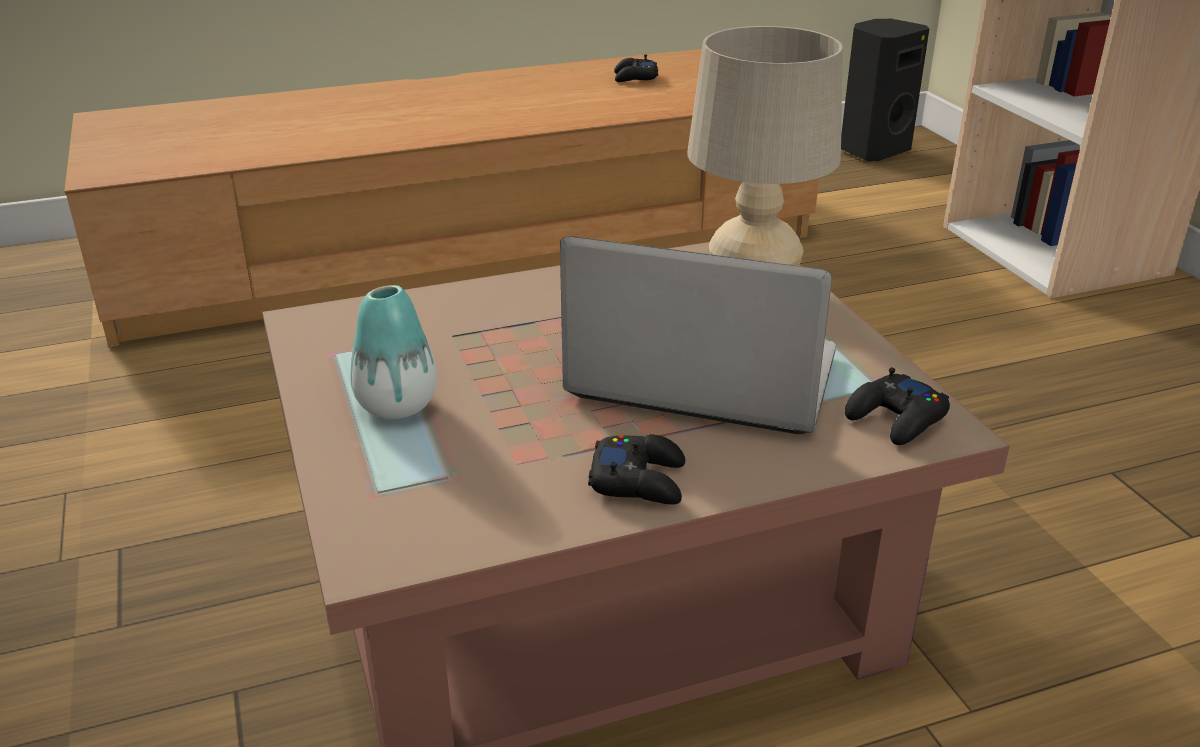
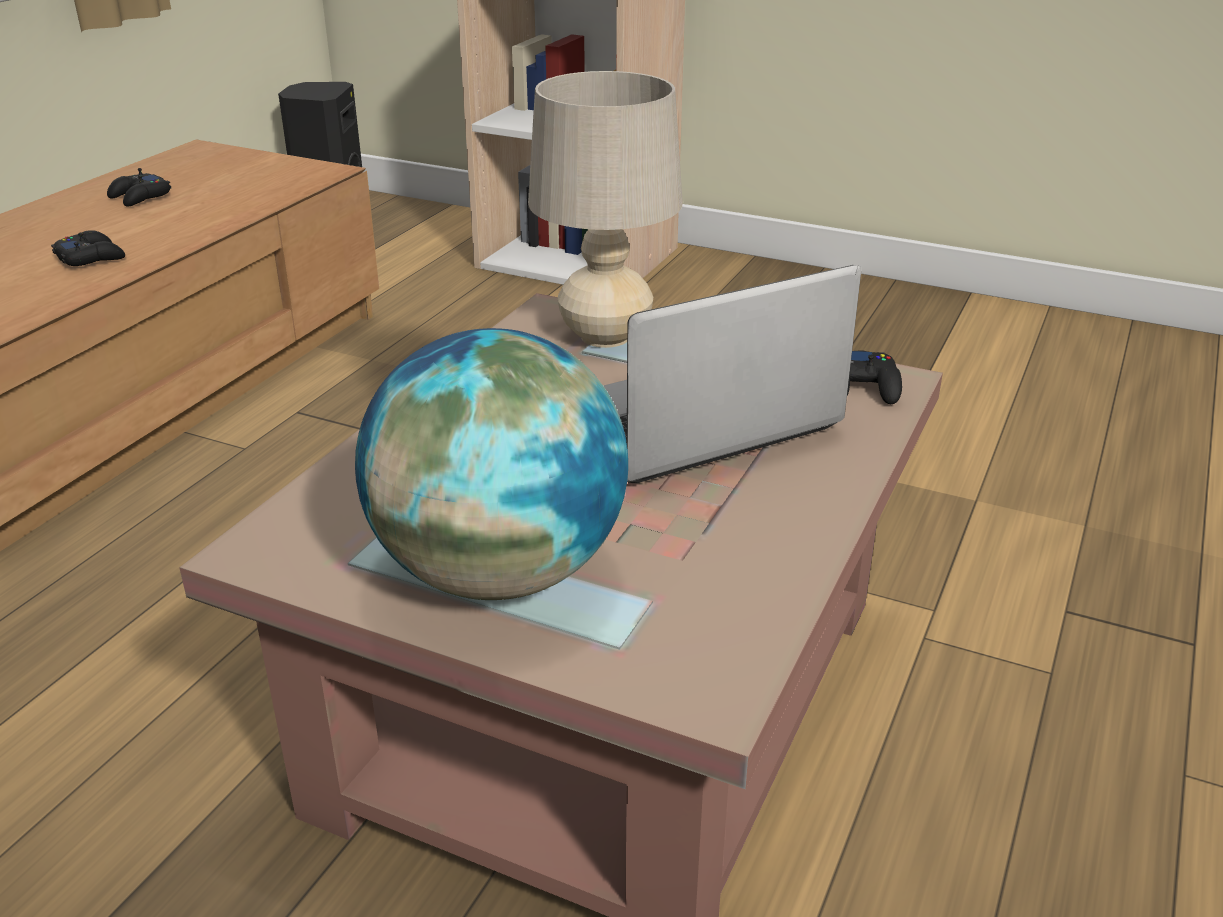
camera: 45 degrees left, 0 degrees up
vase [350,285,437,419] -> globe [355,328,628,600]
black game controller [588,434,685,505] -> black game controller moved to [51,230,125,266]

